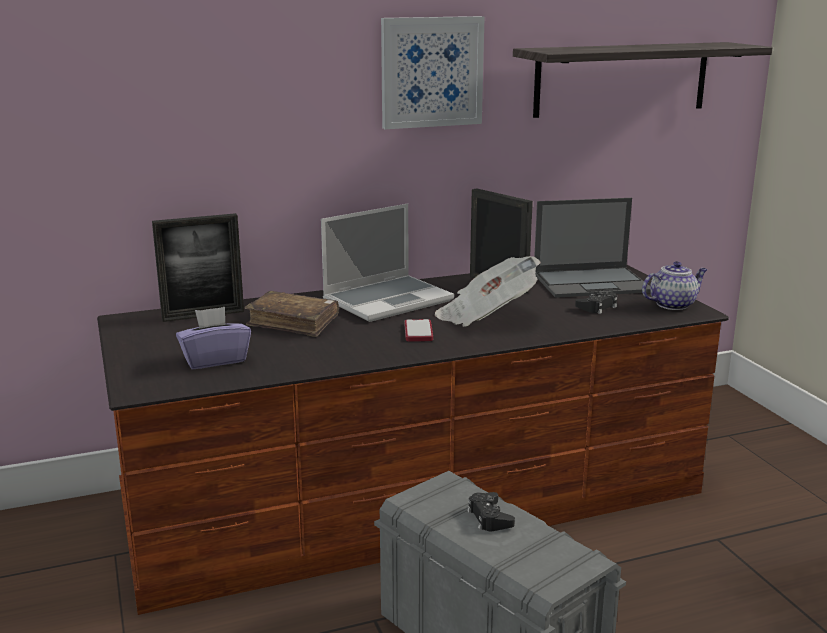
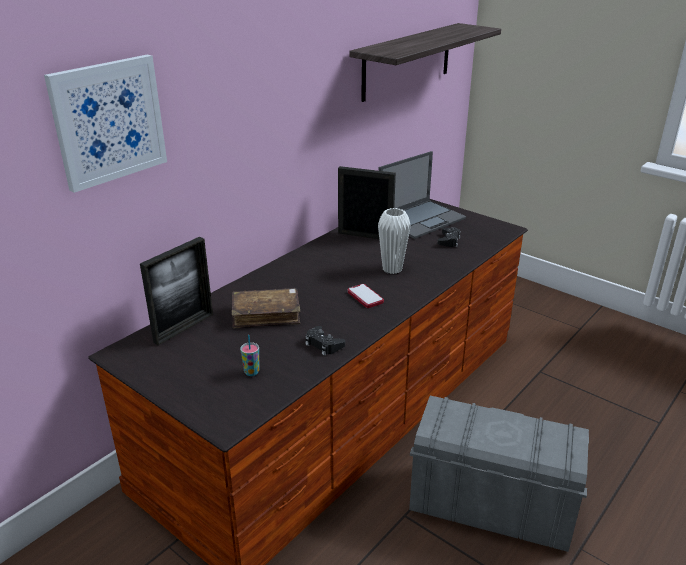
camera: 30 degrees left, 10 degrees up
purple tissue box [176,307,251,369] -> cup [240,335,259,376]
laptop [321,204,454,322] -> none
picture [381,16,485,129] -> picture moved to [44,55,167,193]
newspaper [435,256,541,327] -> white vase [378,208,410,274]
black game controller [467,492,515,531] -> black game controller moved to [305,326,345,356]
teapot [642,261,708,310] -> none

